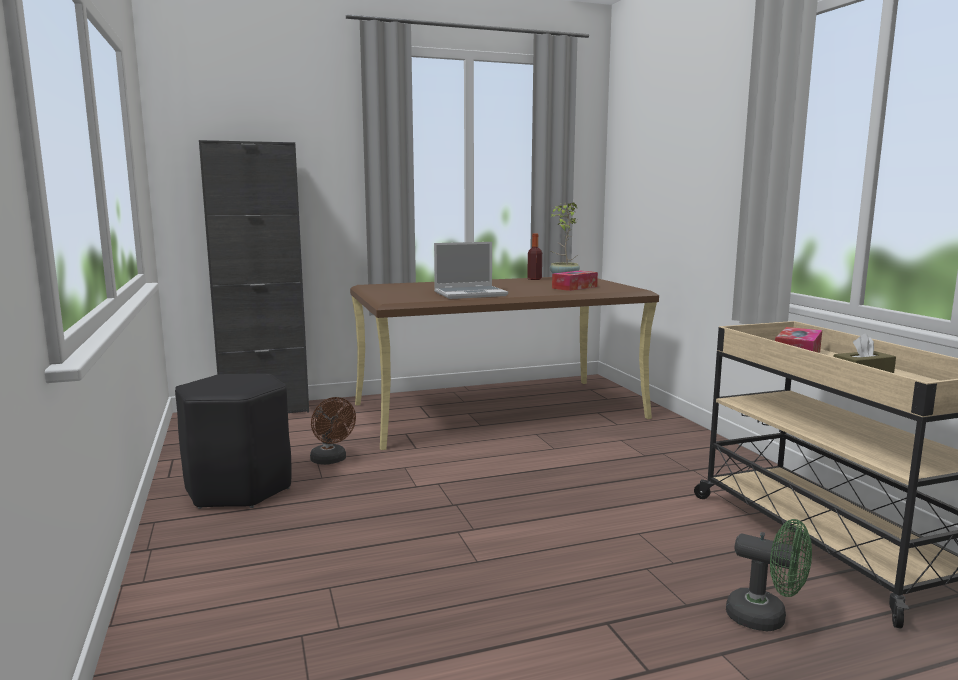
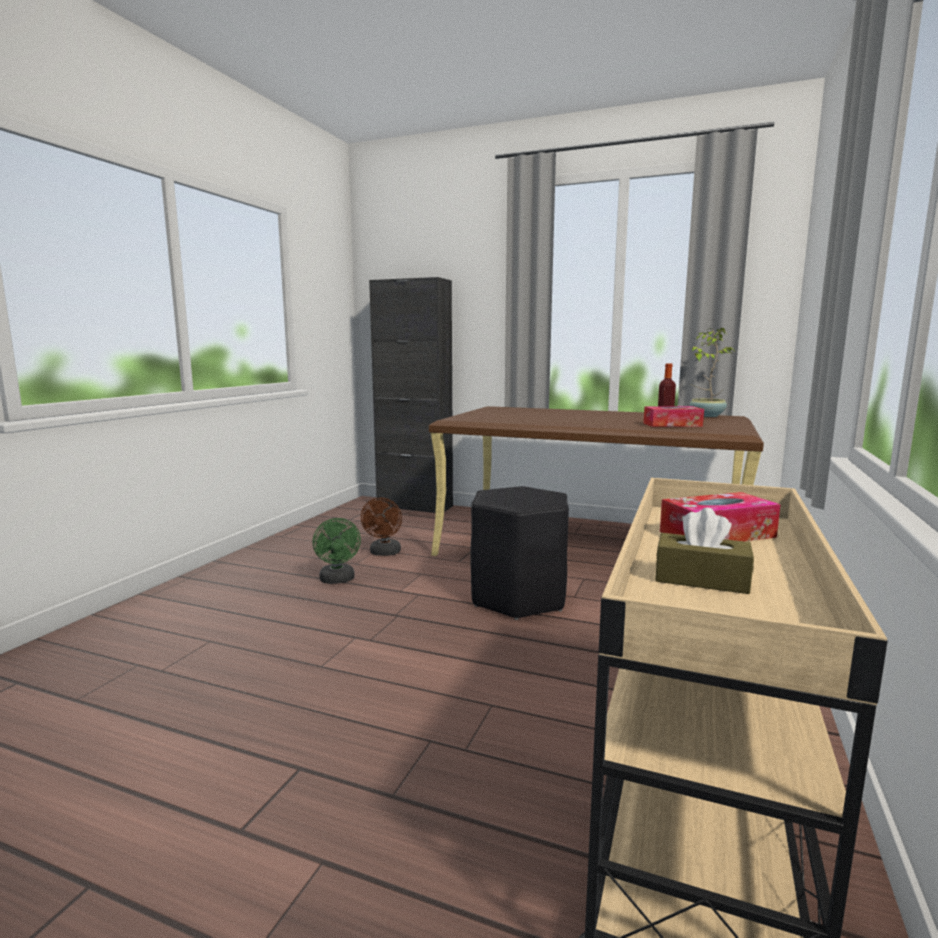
camera: 40 degrees right, 0 degrees up
black stool [175,374,291,509] -> black stool moved to [470,486,569,620]
laptop [434,242,508,299] -> none
green fan [726,519,812,631] -> green fan moved to [313,518,361,584]

